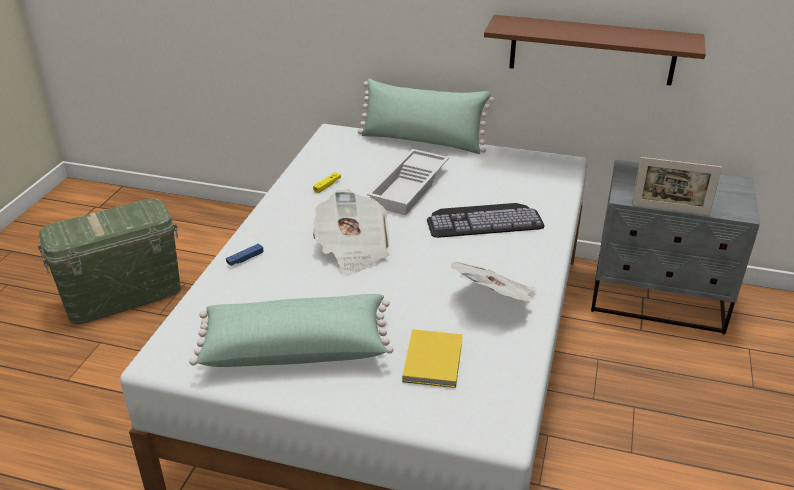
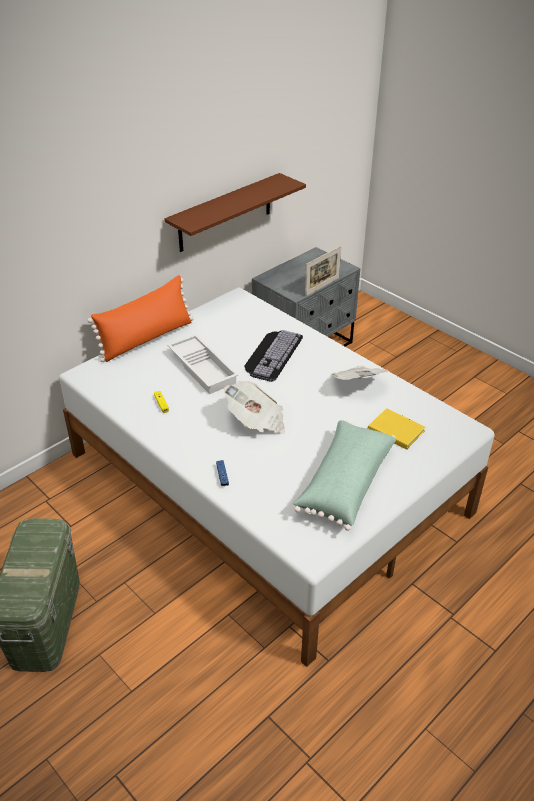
camera: 60 degrees left, 5 degrees up
green pillow [358,79,495,154] -> orange pillow [87,275,194,362]

